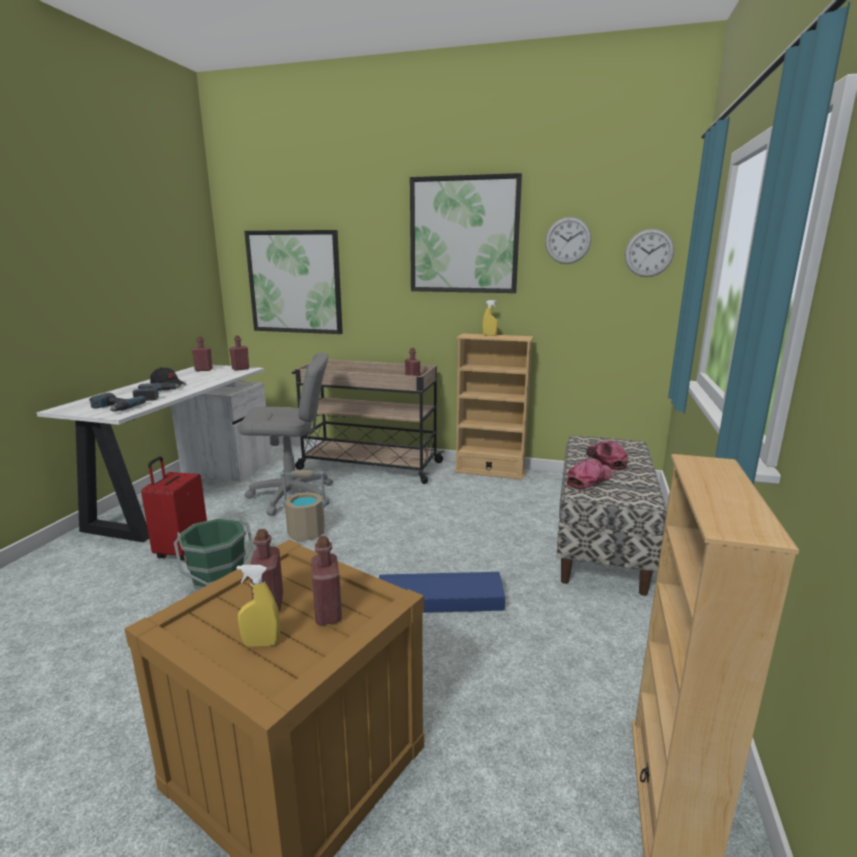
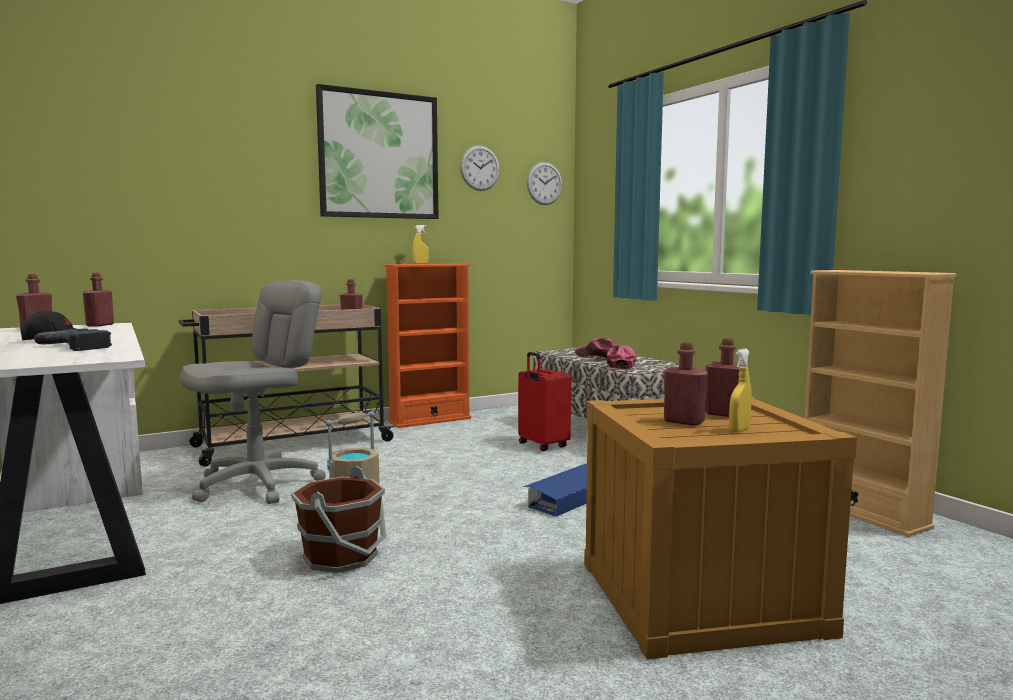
camera: 45 degrees left, 10 degrees down
power drill [89,393,146,412] -> none
red suitcase [141,456,207,561] -> red suitcase moved to [518,352,571,451]
green bucket [174,518,255,590] -> brown bucket [291,466,386,573]
picture [244,230,343,334] -> none
beige bookcase [454,333,534,480] -> orange bookcase [385,264,471,428]

